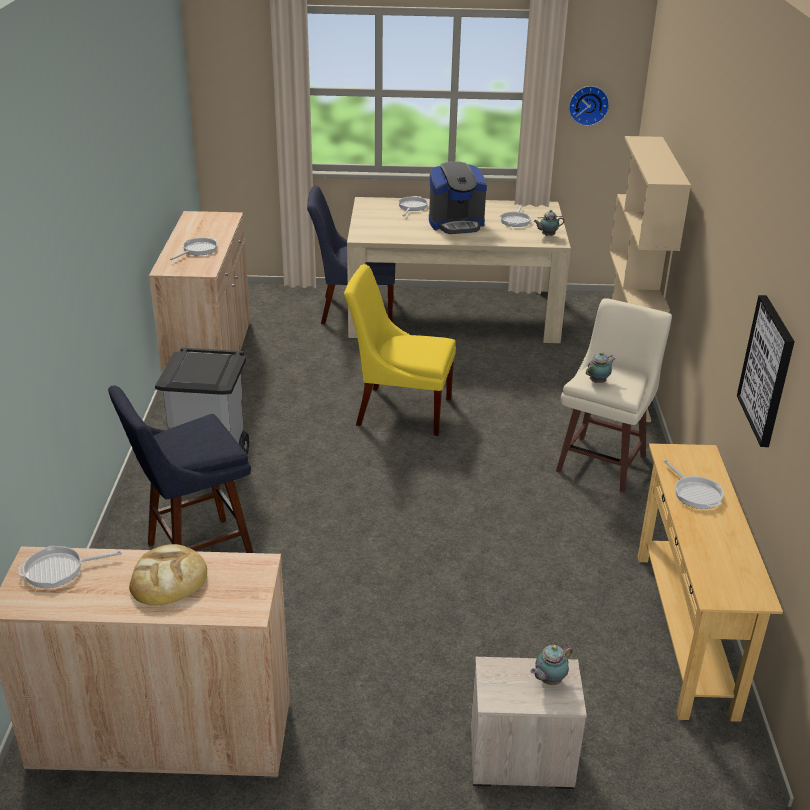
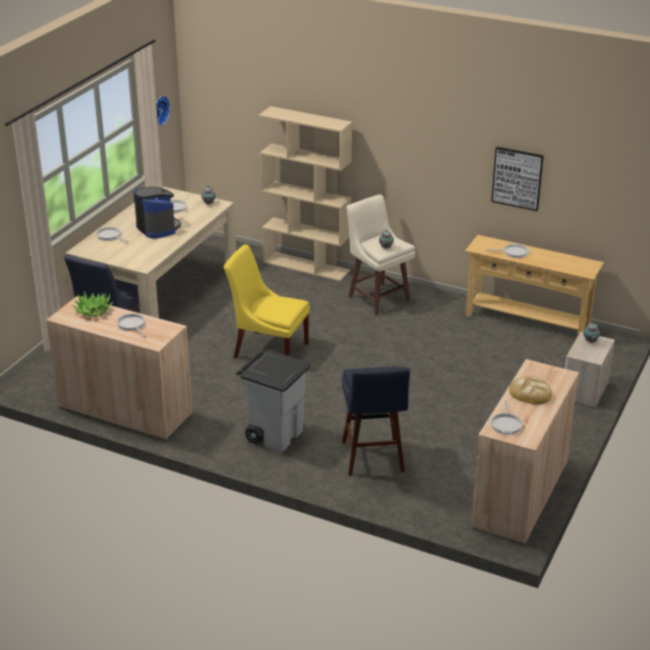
camera: 65 degrees left, 0 degrees up
yellow chair [344,264,456,436] -> yellow chair turned 75 degrees clockwise [224,245,310,358]
coffee machine [429,161,487,234] -> coffee machine turned 45 degrees counterclockwise [133,187,181,239]
none -> potted plant [72,292,114,317]

